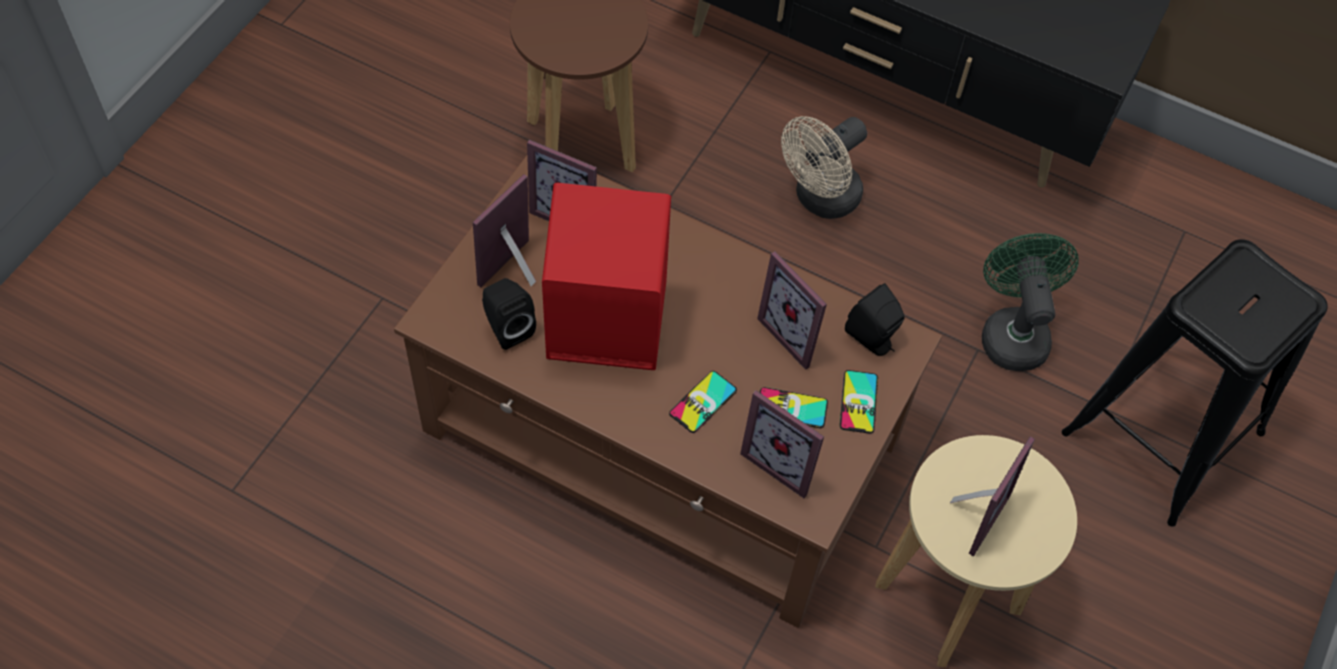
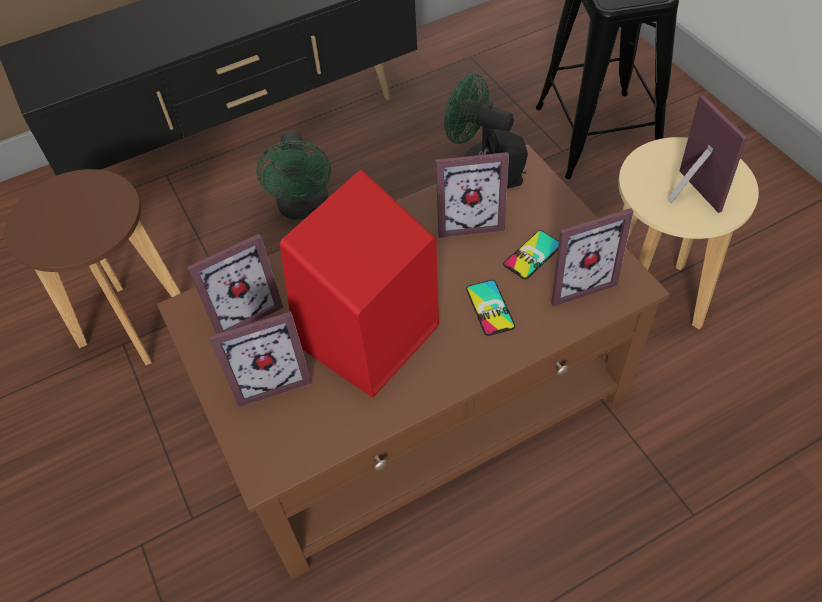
camera: 50 degrees left, 5 degrees down
picture frame [473,174,536,287] -> picture frame turned 90 degrees counterclockwise [209,311,312,407]
black speaker [482,278,536,350] -> none
beige fan [781,116,867,219] -> green fan [256,131,331,220]
phone [840,370,878,434] -> none

